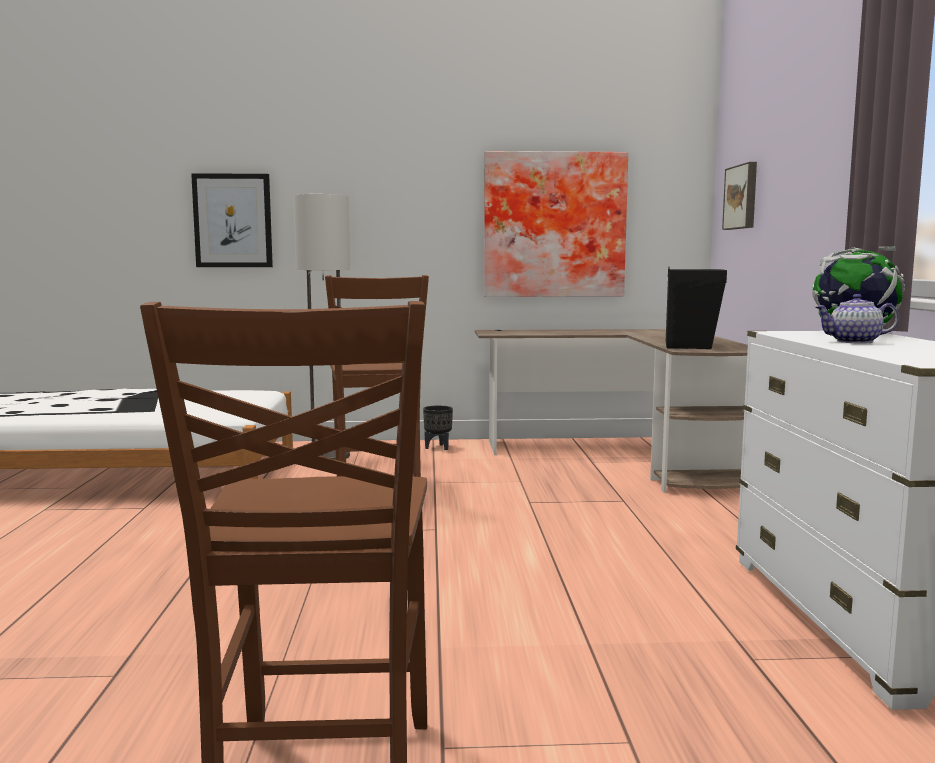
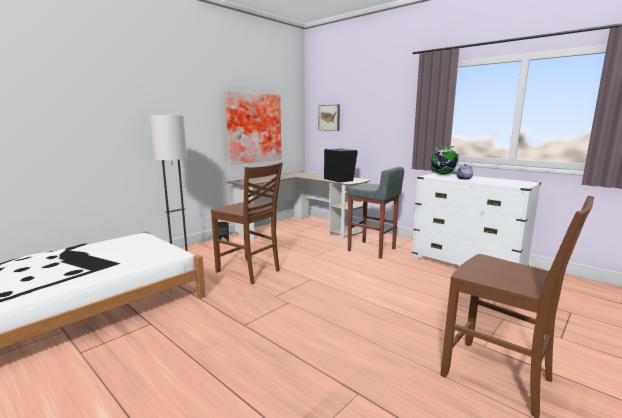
camera: 45 degrees left, 5 degrees up
picture [191,173,273,267] -> none
none -> grey stool [347,167,404,259]

